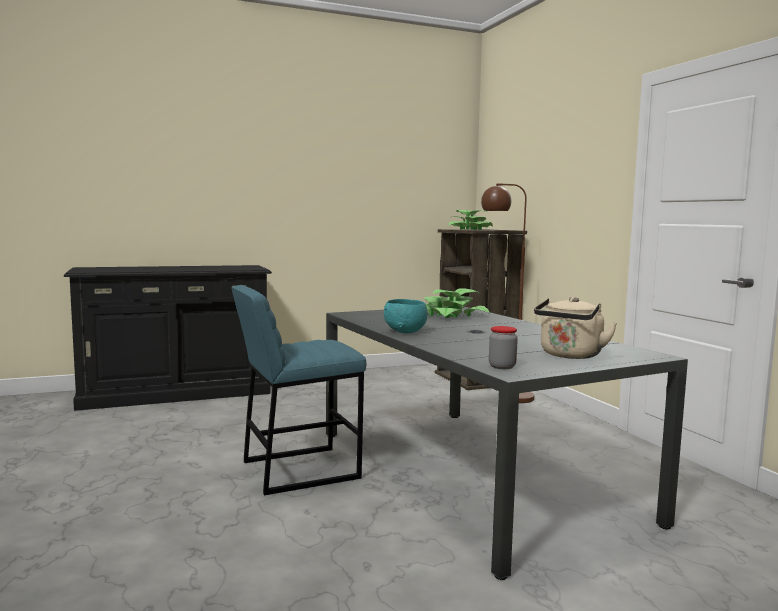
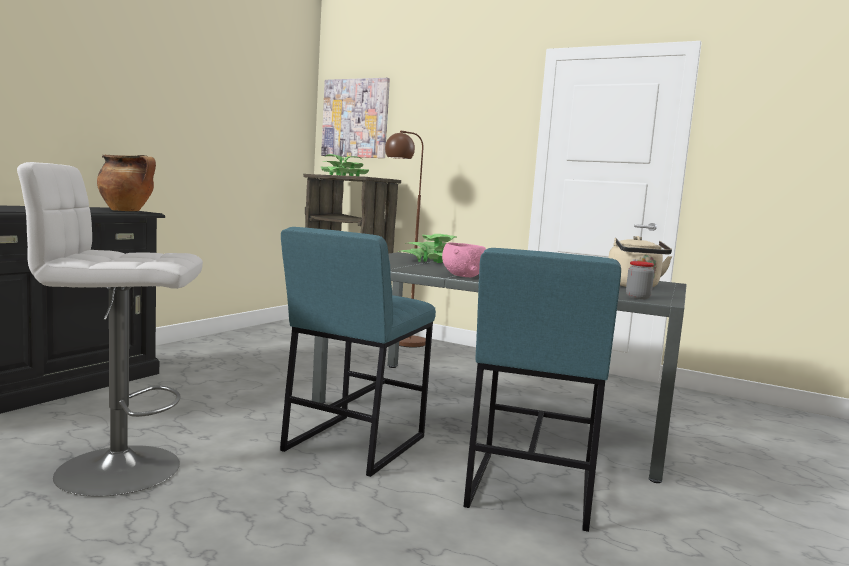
camera: 40 degrees left, 0 degrees up
turquoise bowl [384,299,428,333] -> pink bowl [442,242,486,277]
none -> white stool [17,162,203,497]
none -> cooking pot [97,155,156,211]
none -> picture [321,78,390,158]
none -> blue stool [463,248,621,532]

